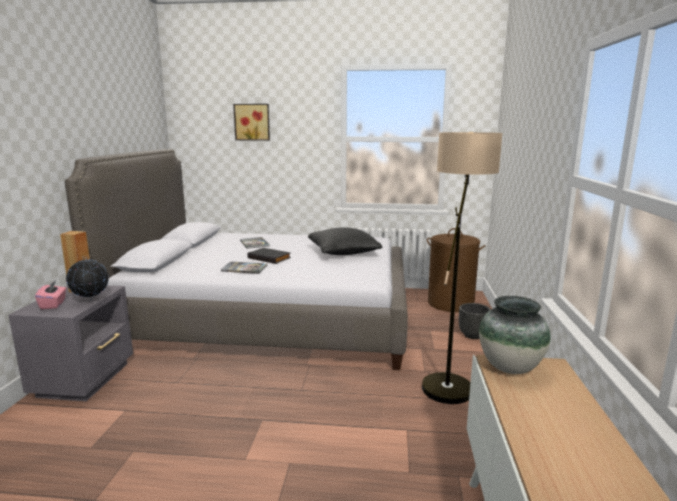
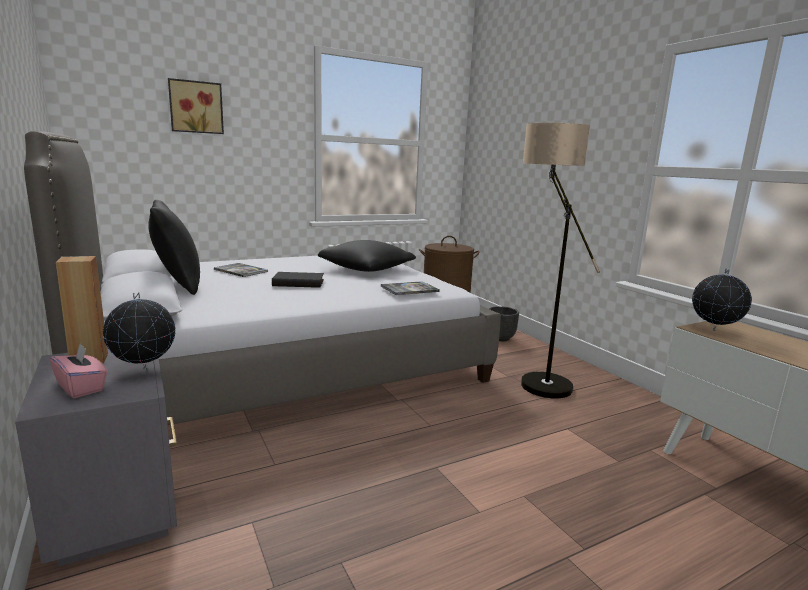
camera: 35 degrees left, 0 degrees up
book [221,261,267,274] -> book moved to [380,281,440,295]
vase [479,296,551,374] -> globe [692,269,752,331]
none -> black pillow [148,200,200,295]

